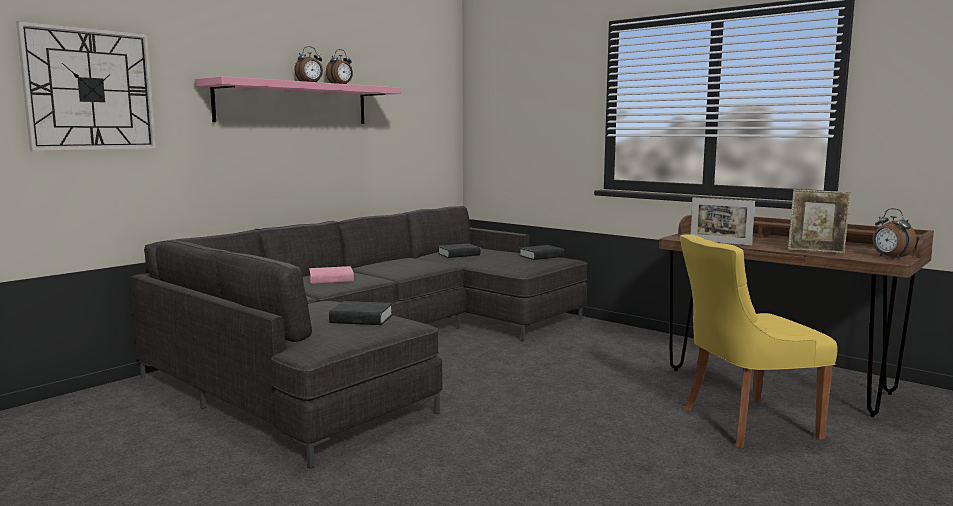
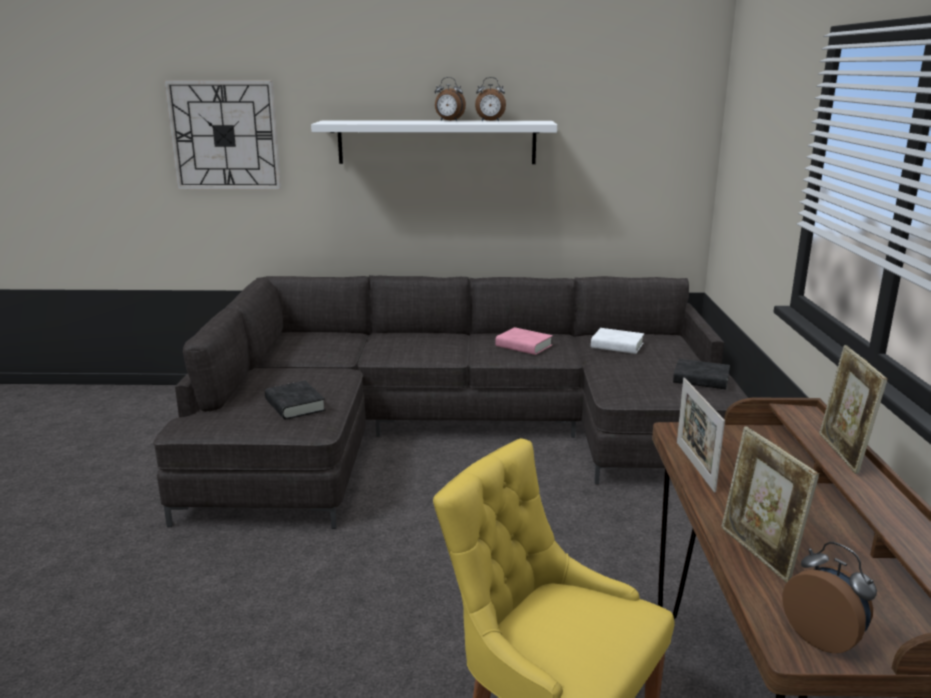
camera: 50 degrees right, 10 degrees up
pink shelf [195,76,401,124] -> white shelf [311,120,557,164]
pink book [309,266,354,284] -> pink book moved to [495,327,553,355]
black book [438,243,481,258] -> white book [591,328,644,354]
alarm clock [872,208,916,259] -> alarm clock turned 120 degrees clockwise [782,542,877,653]
none -> picture frame [819,345,887,474]

